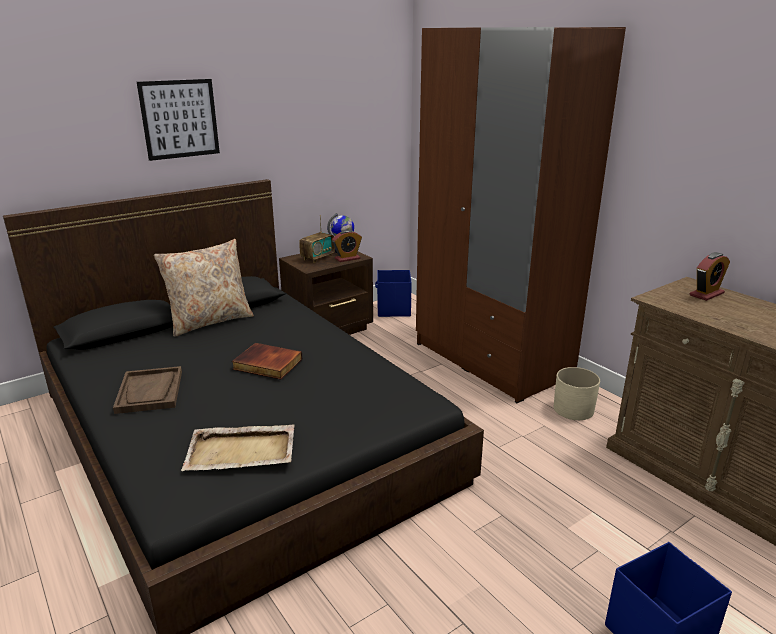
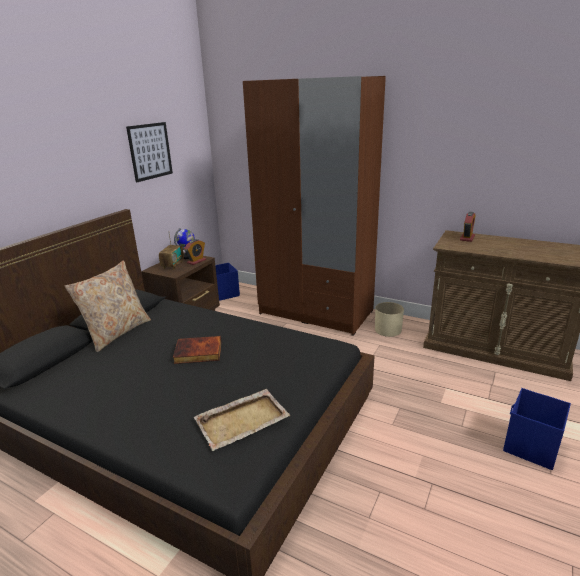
camera: 25 degrees left, 0 degrees up
brown tray [113,366,182,414] -> none
picture [137,79,220,161] -> picture moved to [126,122,173,182]

